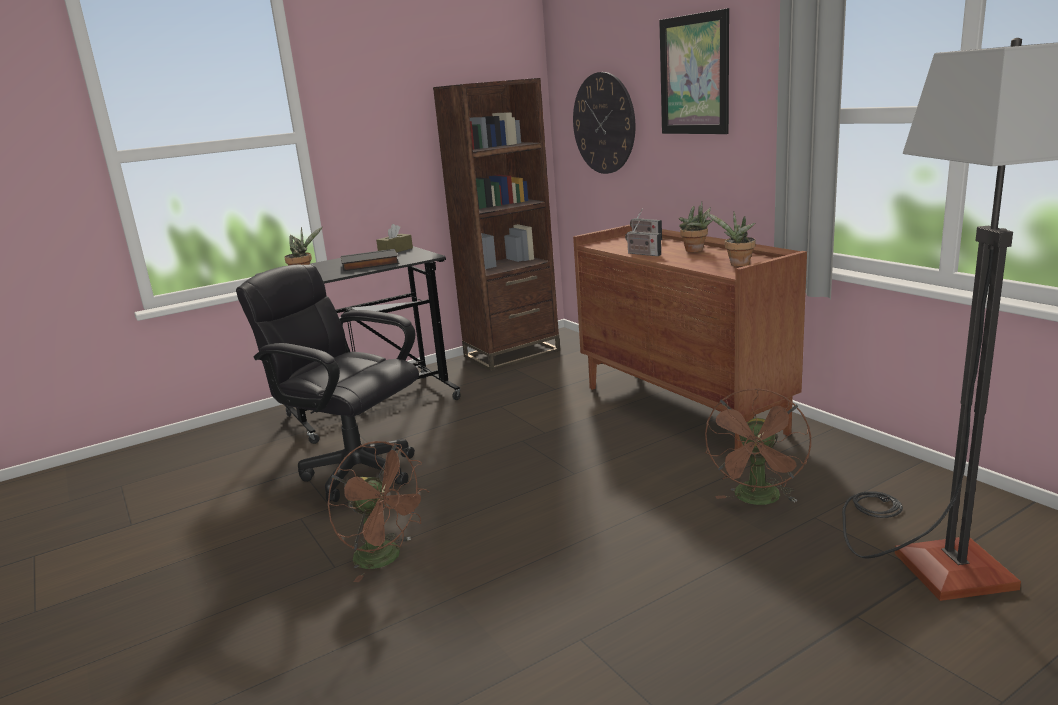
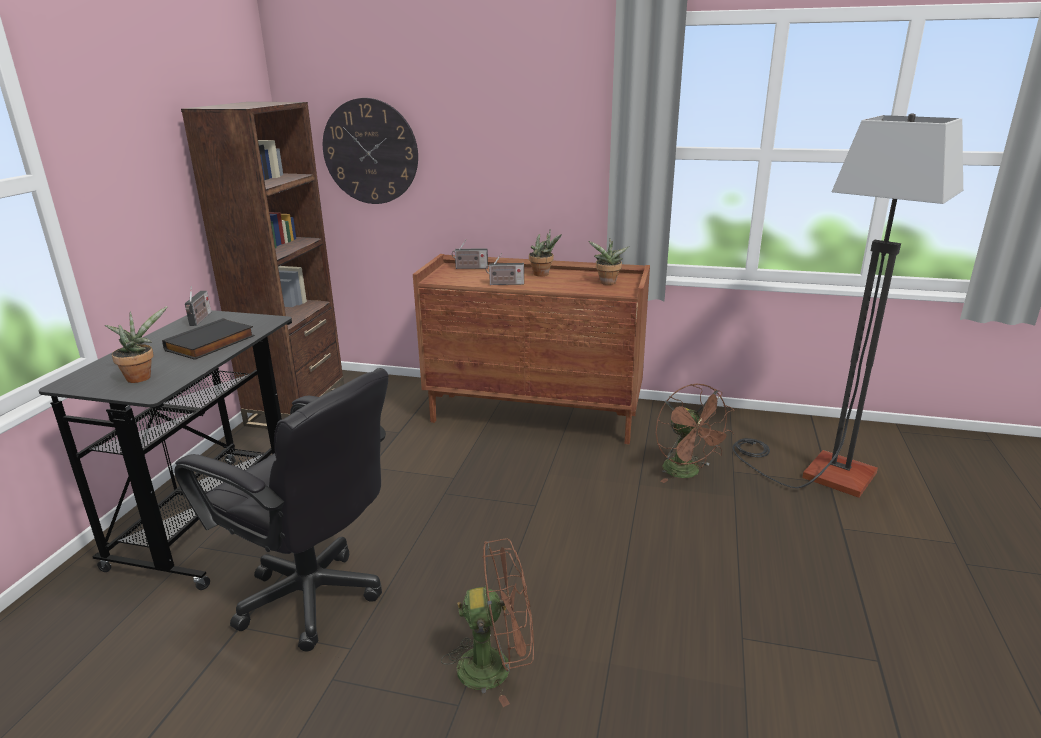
camera: 45 degrees left, 5 degrees up
black office chair [236,264,419,502] -> black office chair turned 135 degrees counterclockwise [174,368,389,651]
brown tissue box [376,224,413,252] -> radio [185,286,211,326]
picture [659,8,729,134] -> none

